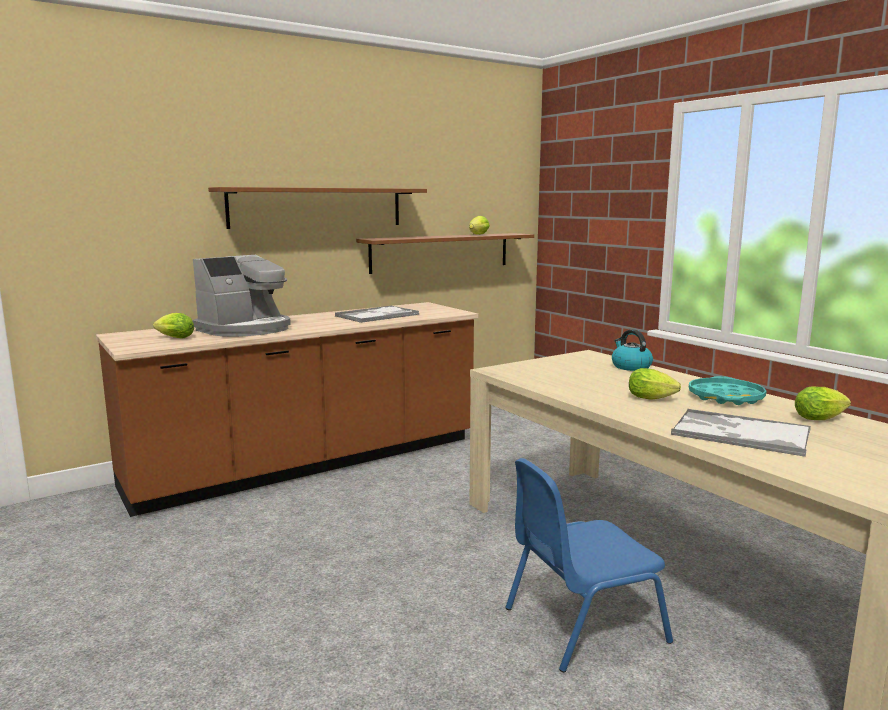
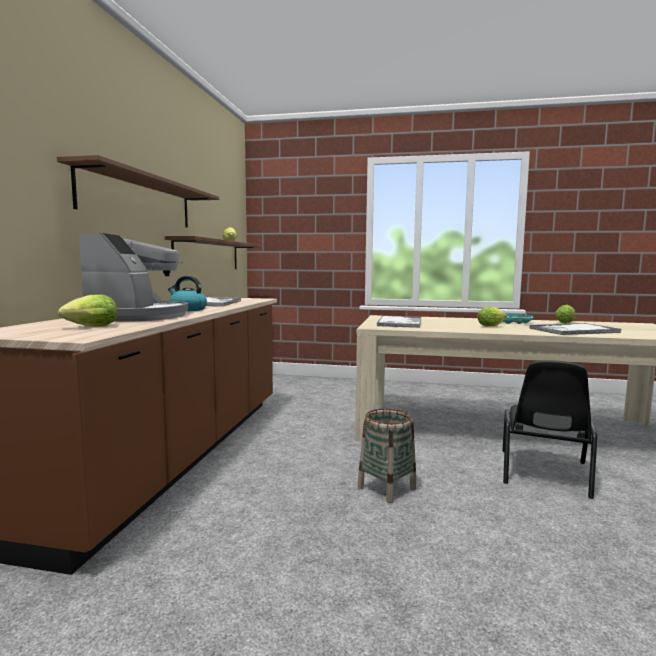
camera: 45 degrees left, 5 degrees down
blue chair [506,458,673,672] -> black chair [502,360,597,499]
kettle [612,329,653,371] -> kettle moved to [168,276,207,311]
none -> basket [358,408,416,503]
none -> tray [377,315,422,328]

